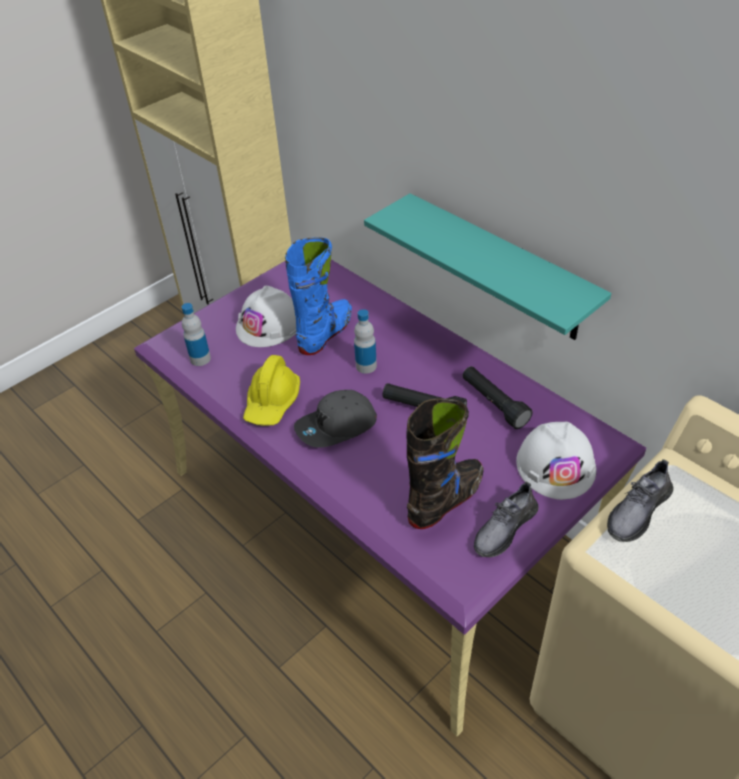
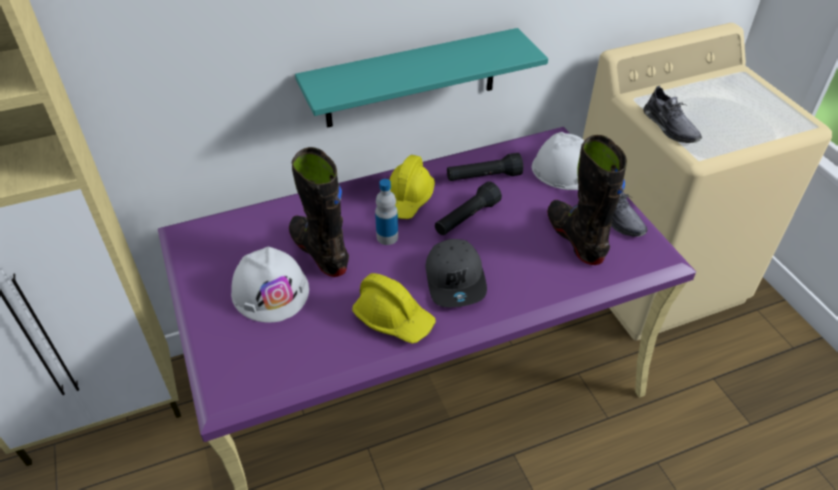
camera: 70 degrees left, 0 degrees up
bottle [182,303,211,366] -> none
blue boot [285,237,352,355] -> black boot [289,147,349,277]
none -> yellow hard hat [389,155,435,219]

